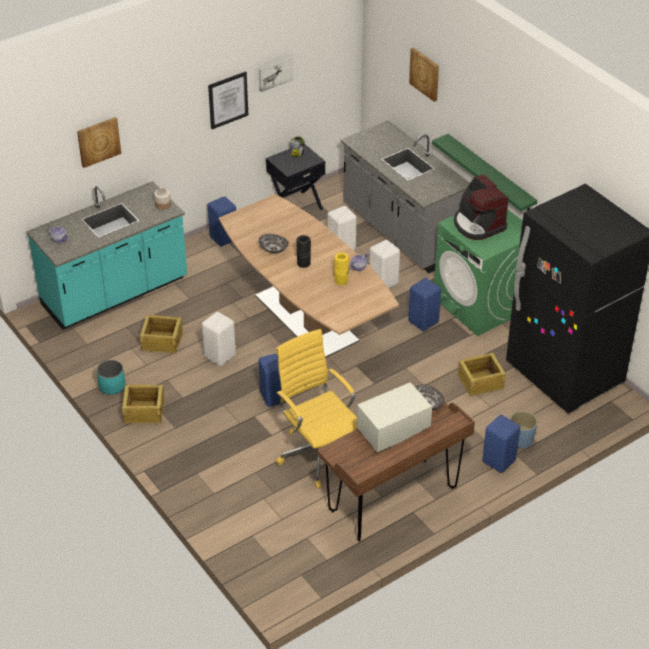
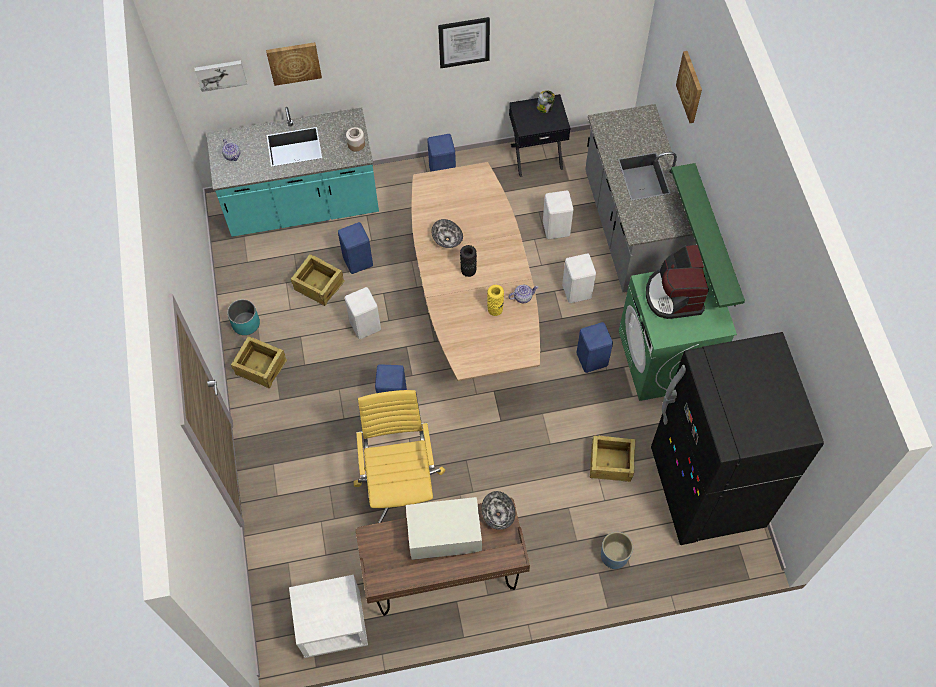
camera: 25 degrees right, 20 degrees up
picture [259,57,293,92] -> picture moved to [195,60,247,92]
blue stool [482,415,520,473] -> blue stool moved to [338,222,373,274]
none -> white nightstand [289,575,368,658]

